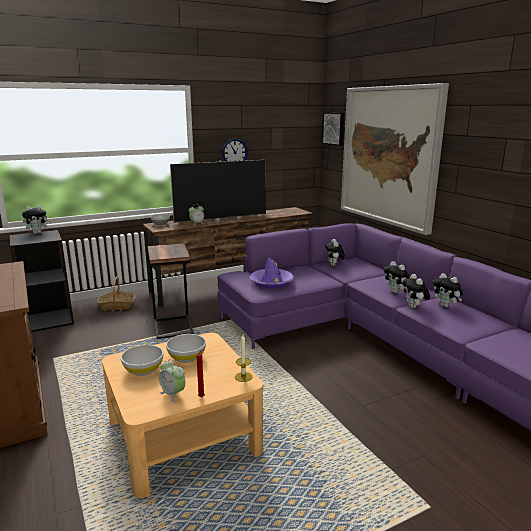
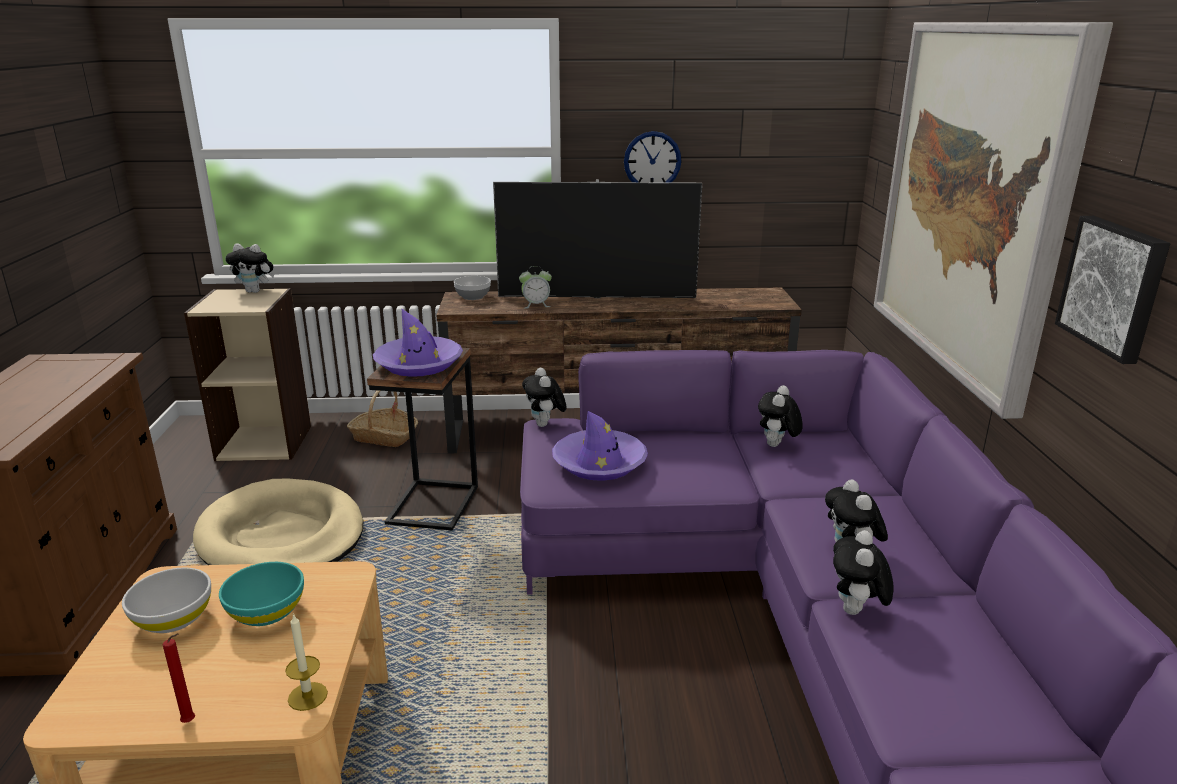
camera: 25 degrees right, 5 degrees up
black bookcase [10,230,74,332] -> beige bookcase [184,288,311,461]
alarm clock [159,359,185,403] -> none
white bowl [166,334,206,363] -> turquoise bowl [219,562,304,626]
picture [322,112,344,146] -> picture moved to [1055,216,1171,364]
plush toy [433,273,463,308] -> plush toy moved to [522,368,567,427]
none -> beige dog bed [193,478,363,565]
none -> purple hat [373,309,463,377]

